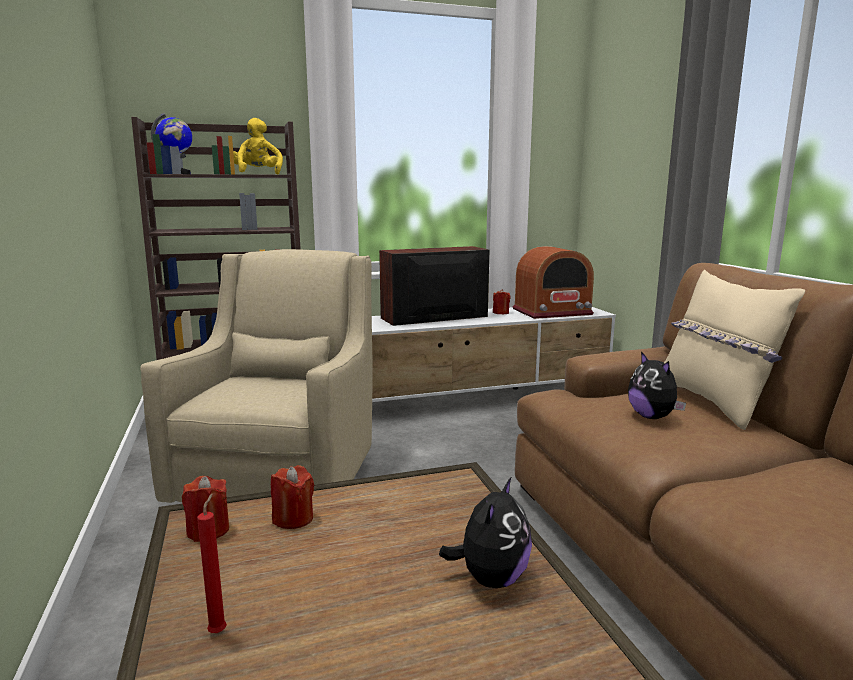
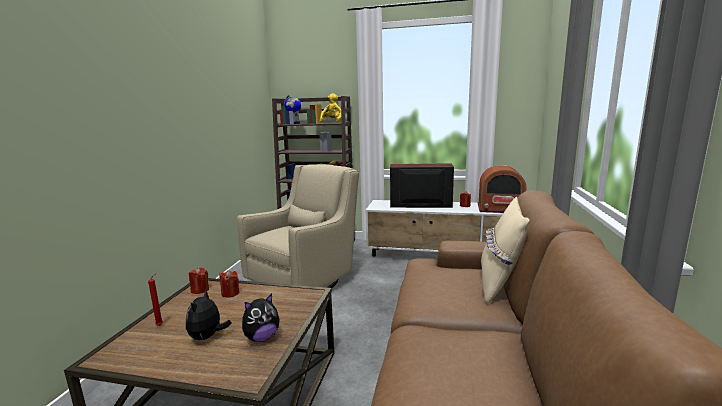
camera: 30 degrees right, 0 degrees up
plush toy [628,351,686,419] -> plush toy moved to [186,289,231,340]

